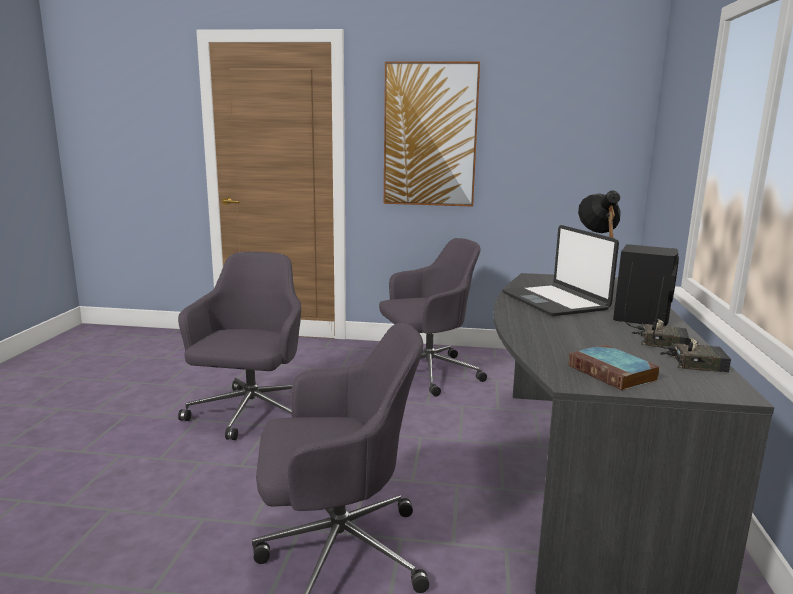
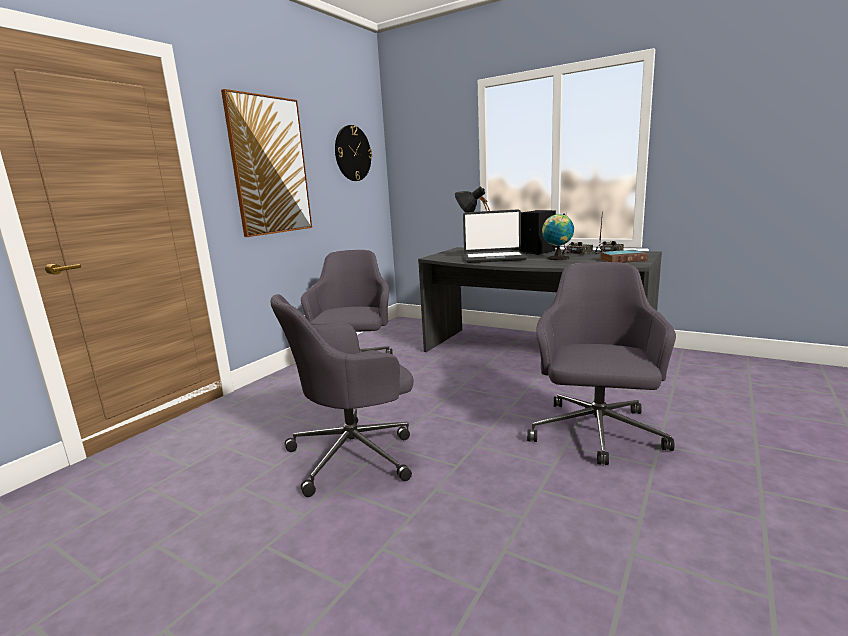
camera: 65 degrees left, 0 degrees up
grey office chair [178,252,301,440] -> grey office chair turned 60 degrees counterclockwise [271,294,413,497]
none -> wall clock [335,125,372,181]
none -> globe [542,213,574,260]

